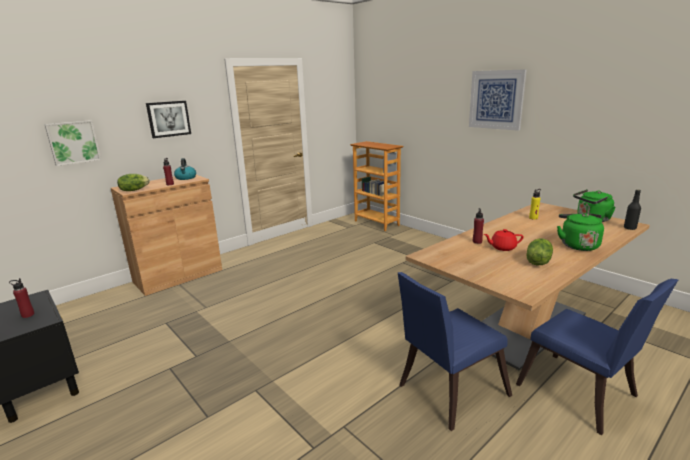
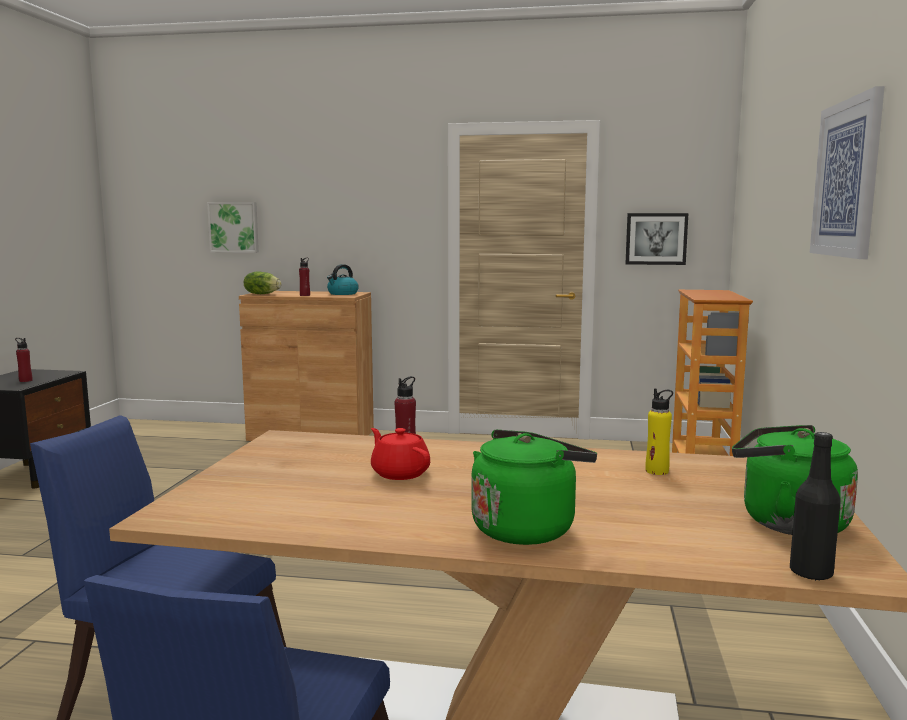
camera: 50 degrees right, 10 degrees down
picture [146,101,191,138] -> picture moved to [625,213,688,265]
lettuce [526,238,553,266] -> none

